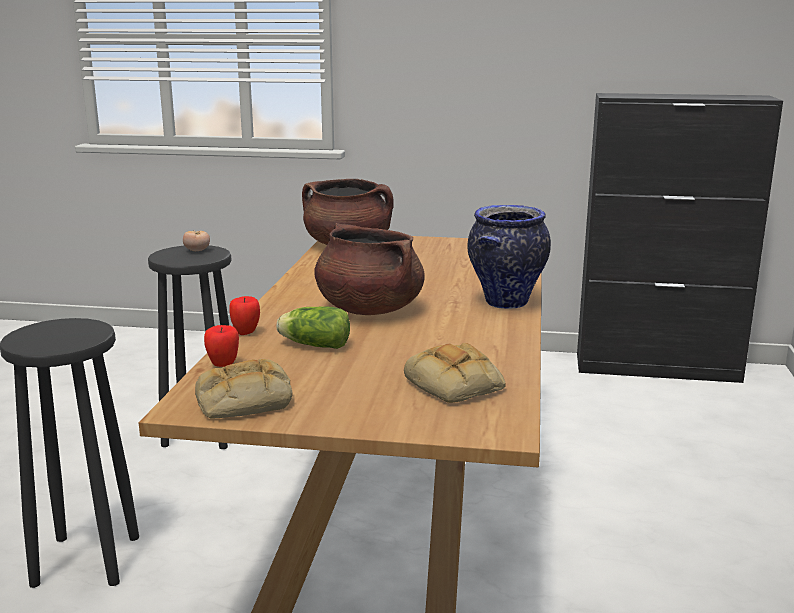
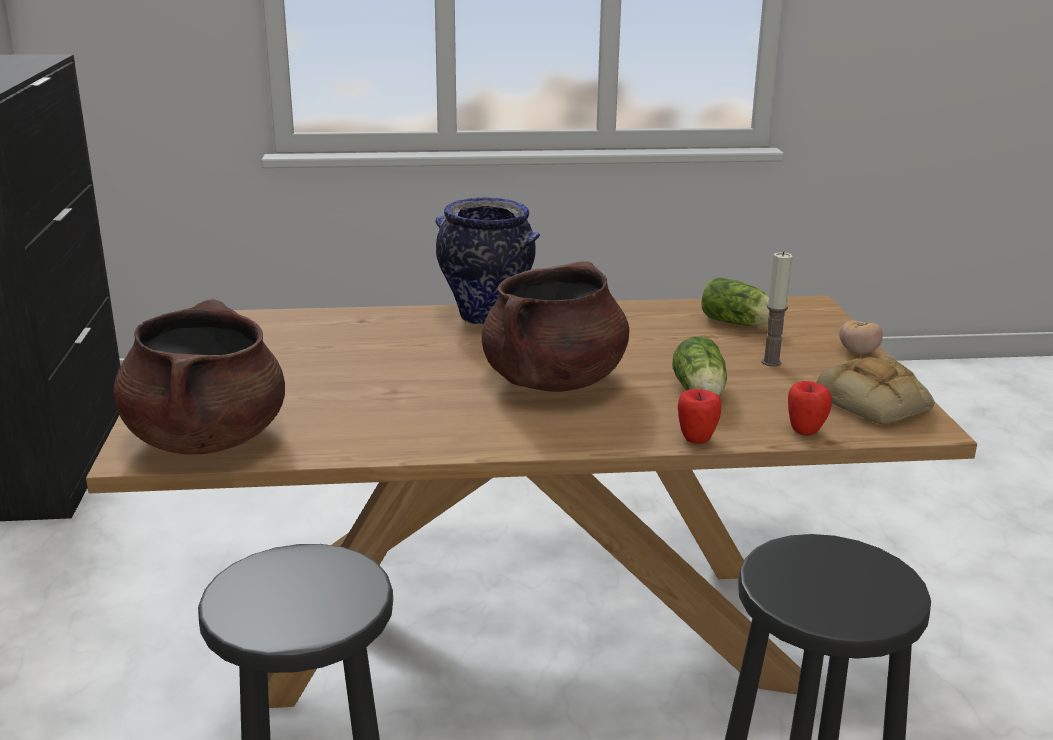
camera: 105 degrees left, 5 degrees up
tomato [183,231,210,251] -> tomato moved to [839,320,883,354]
bread [404,343,506,403] -> lettuce [701,277,769,326]
none -> candle [762,251,793,367]

